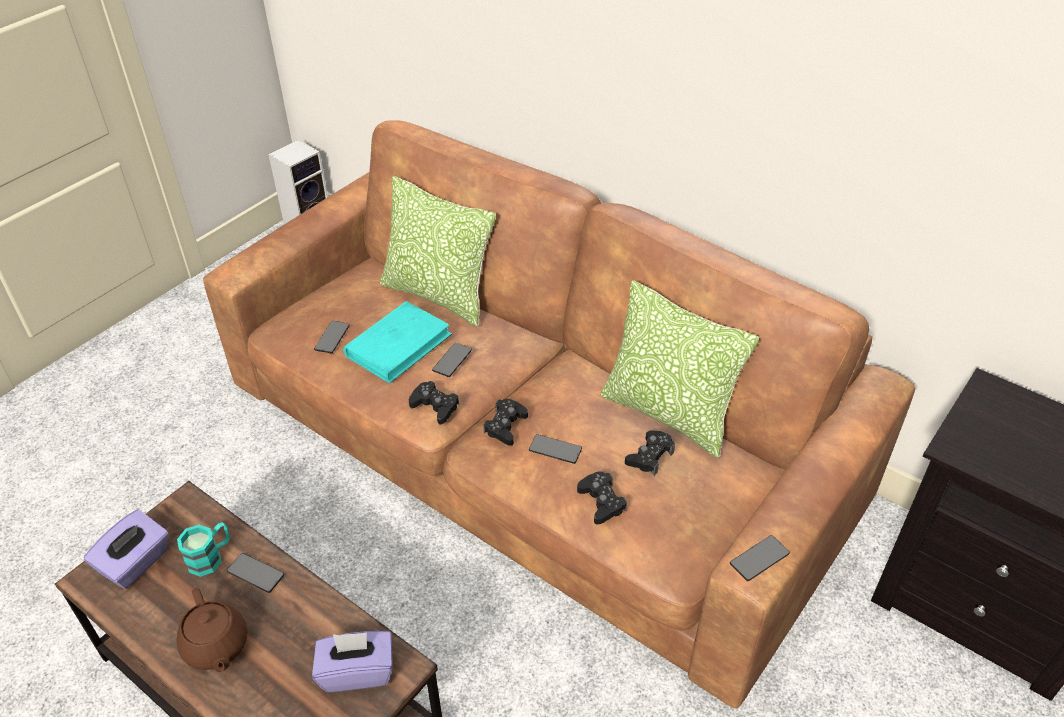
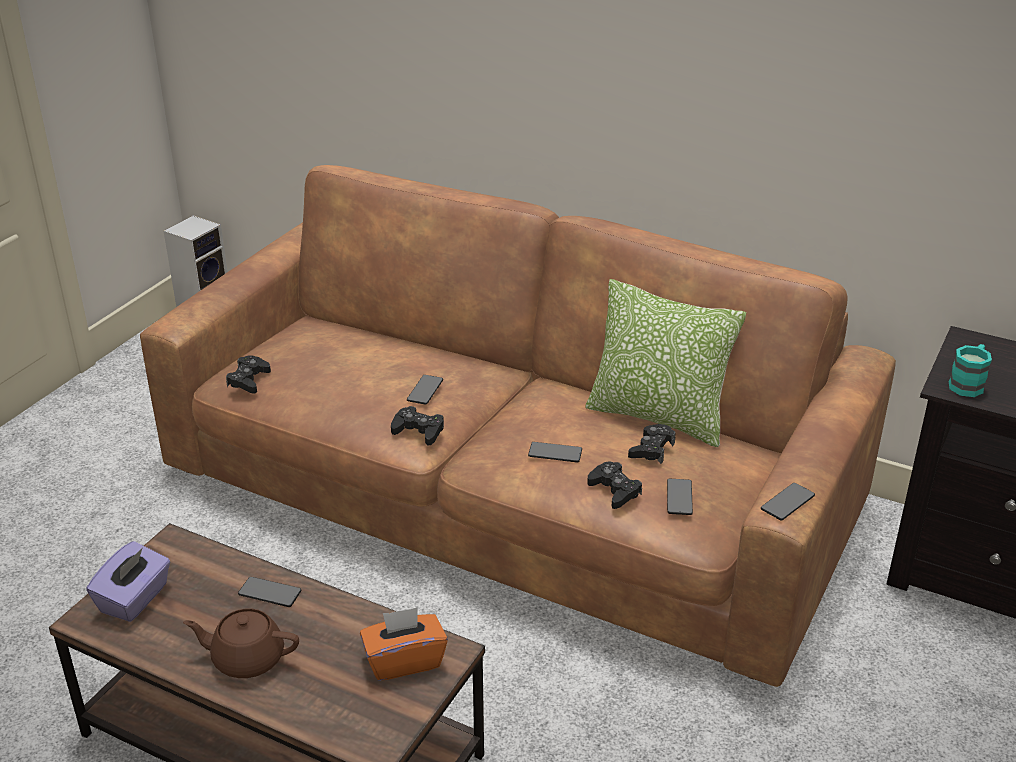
camera: 10 degrees left, 10 degrees down
brown teapot [176,588,248,672] -> brown teapot turned 135 degrees clockwise [183,608,299,678]
turquoise mug [177,522,230,577] -> turquoise mug moved to [949,344,992,397]
purple tissue box [312,631,393,692] -> orange tissue box [360,607,448,681]
phone [314,321,350,353] -> phone moved to [667,478,693,515]
turquoise book [343,301,452,383] -> none
pillow [380,176,496,327] -> none
black game controller [483,399,528,446] -> black game controller moved to [226,355,271,393]

